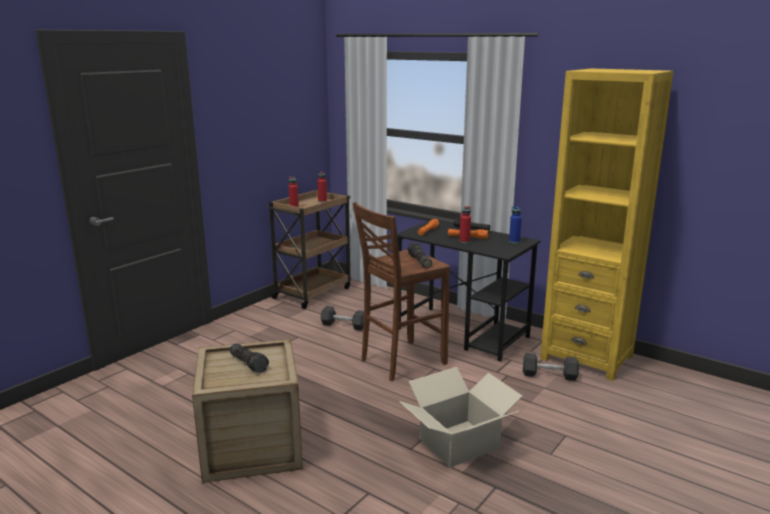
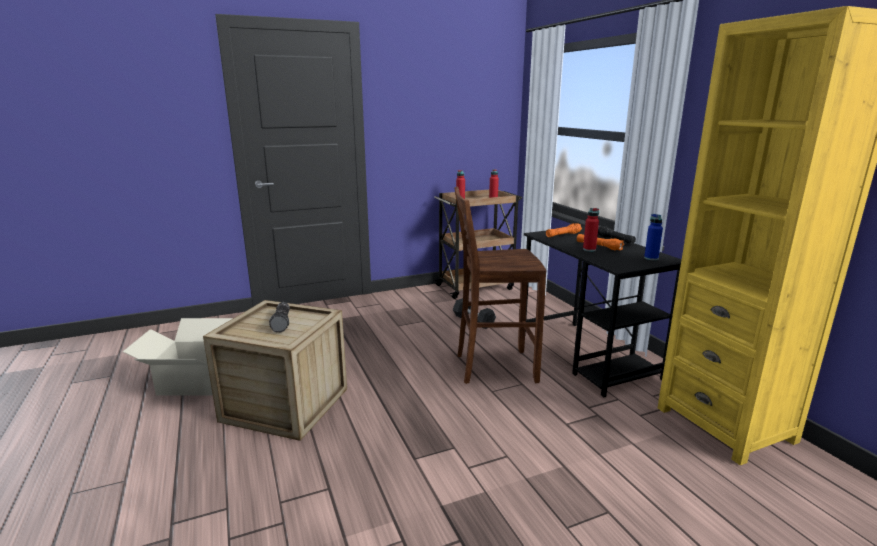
camera: 30 degrees right, 0 degrees up
cardboard box [399,367,523,468] -> cardboard box moved to [123,318,233,396]
flashlight [407,242,432,268] -> none
black dumbbell [523,353,579,381] -> none

